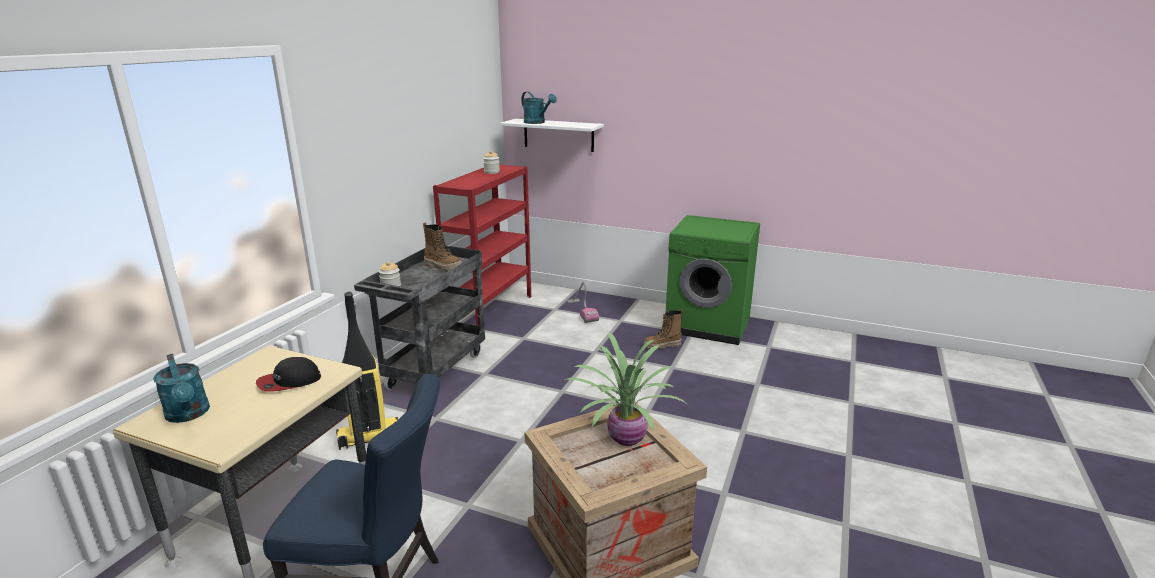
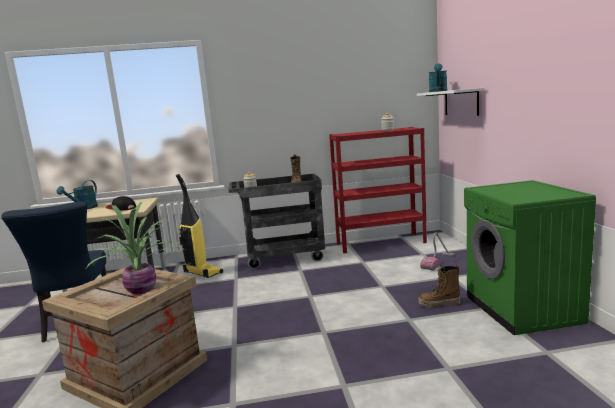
camera: 60 degrees right, 10 degrees down
boot [644,309,683,350] -> boot turned 45 degrees counterclockwise [418,265,460,308]

